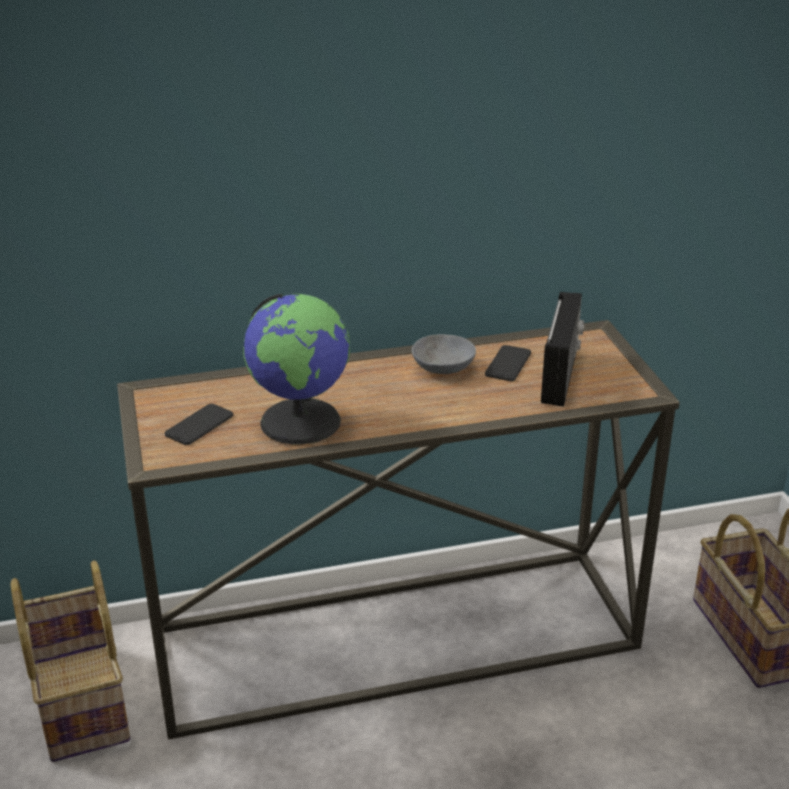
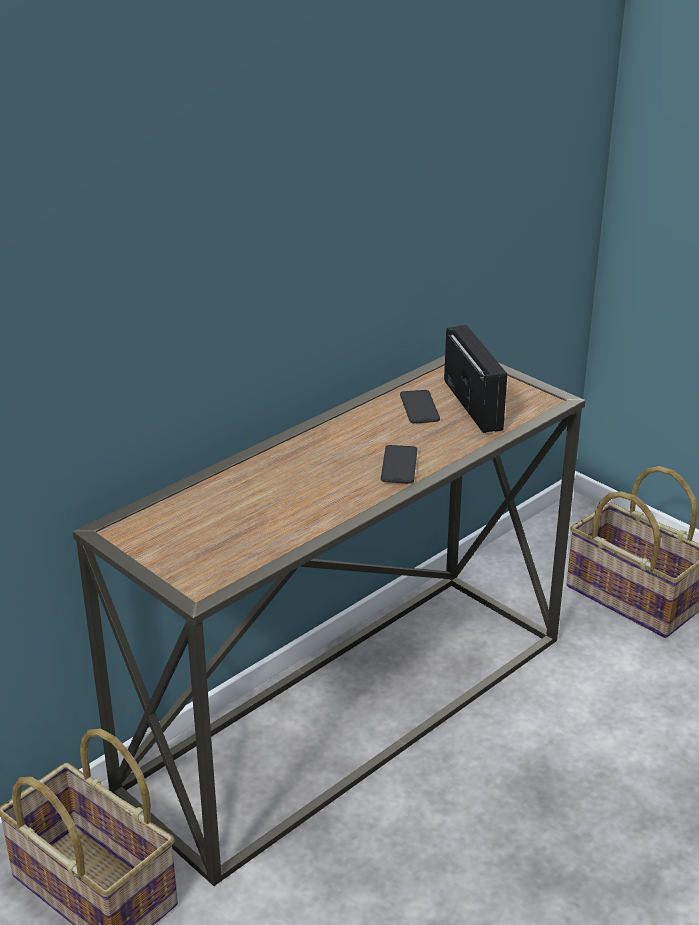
camera: 30 degrees left, 0 degrees up
phone [165,404,233,445] -> phone moved to [381,445,417,484]
globe [243,294,350,444] -> none
grey bowl [412,334,476,374] -> none

